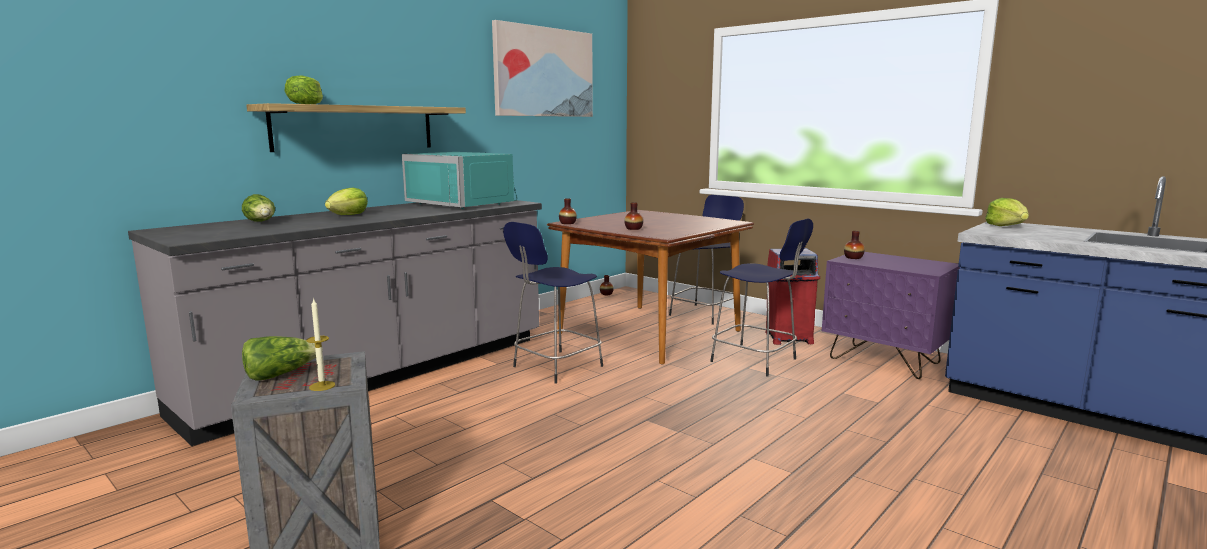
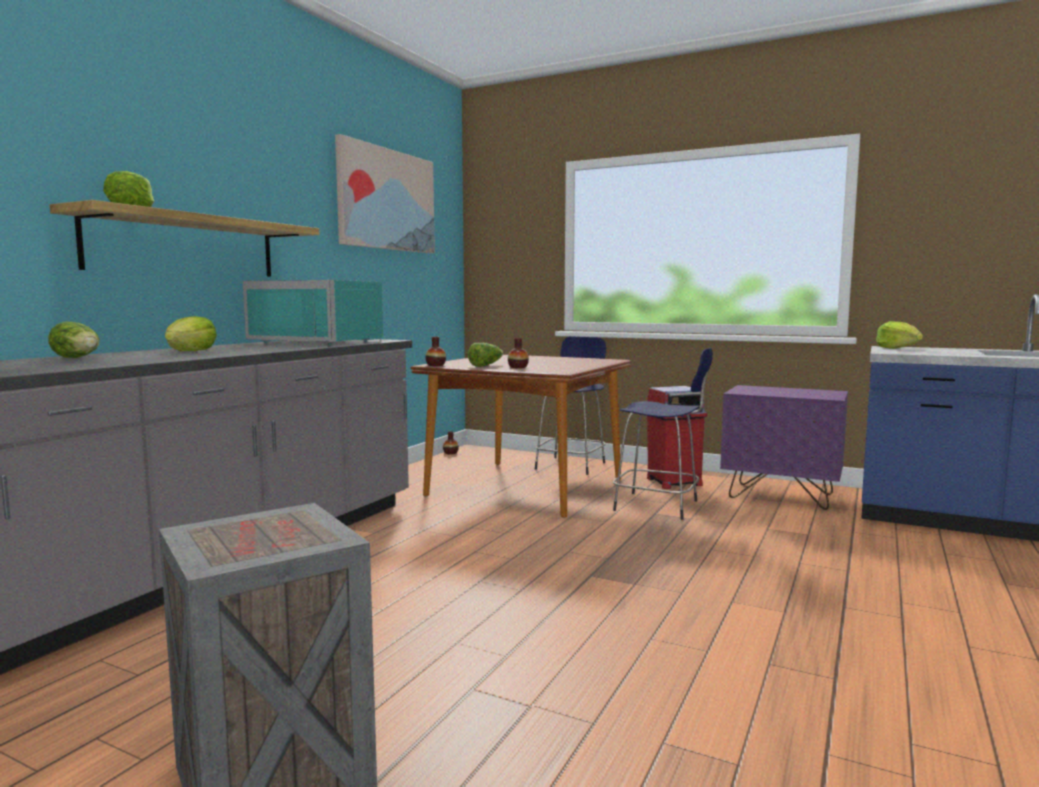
camera: 15 degrees left, 5 degrees down
lettuce [242,336,323,381] -> lettuce moved to [468,343,503,367]
candle [306,298,335,391] -> none
blue stool [503,222,603,384] -> none
vase [844,231,865,259] -> none

